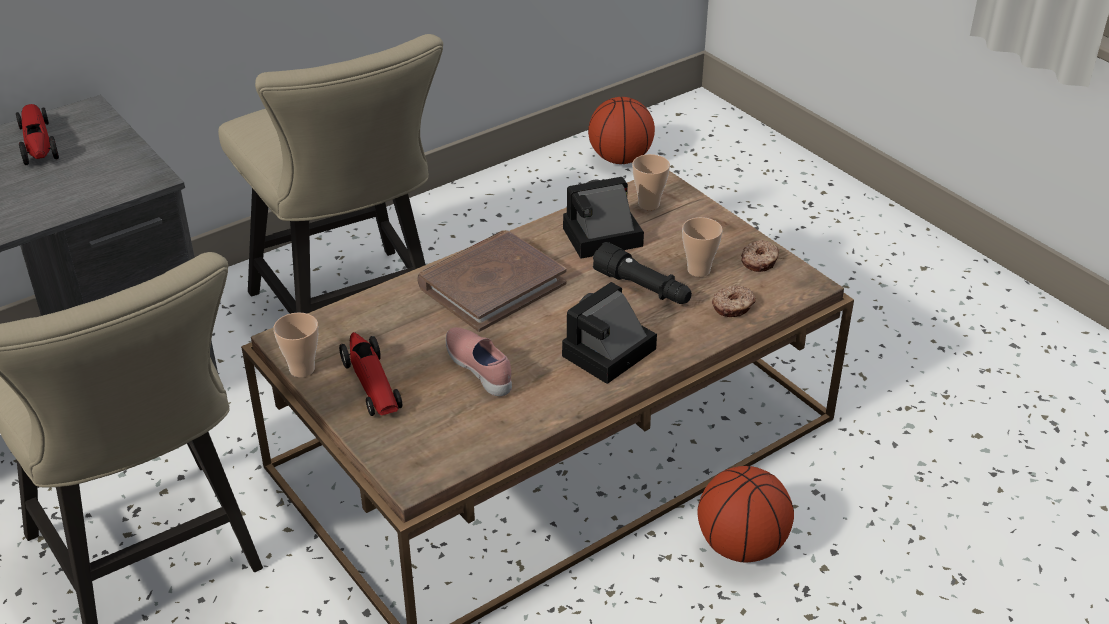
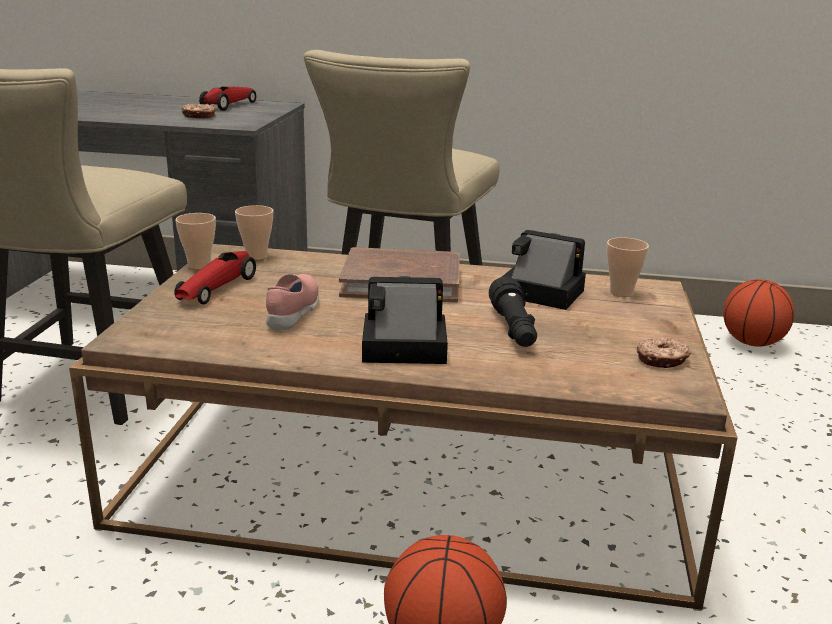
camera: 45 degrees right, 15 degrees down
cup [682,217,723,277] -> cup moved to [235,205,273,260]
donut [712,286,756,317] -> donut moved to [182,103,216,118]

